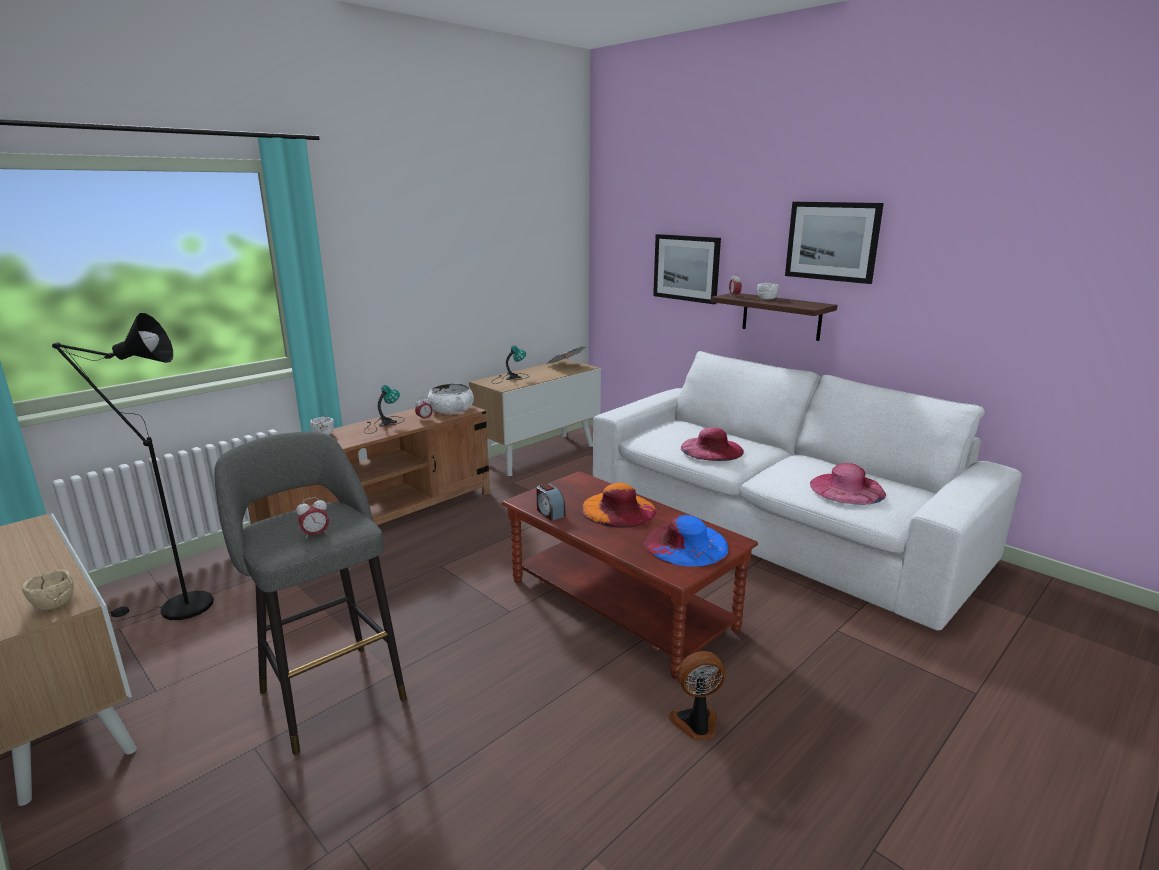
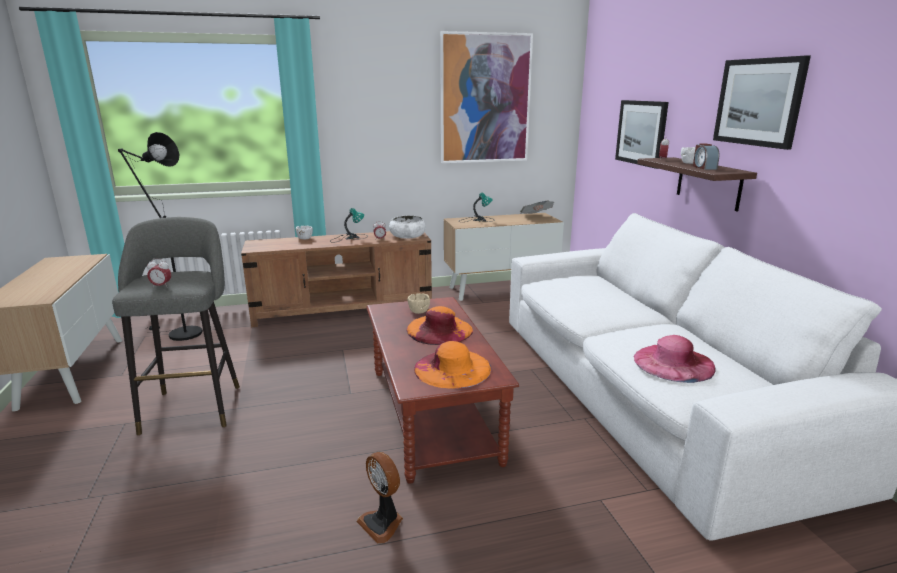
camera: 30 degrees right, 0 degrees up
beige bowl [22,570,74,610] -> beige bowl moved to [408,293,430,314]
alarm clock [536,484,565,521] -> alarm clock moved to [693,143,720,170]
blue hat [644,515,728,567] -> orange hat [414,341,491,389]
fan [669,651,725,740] -> fan turned 150 degrees counterclockwise [356,452,403,543]
pink hat [681,427,744,461] -> none
none -> picture [440,31,533,163]

